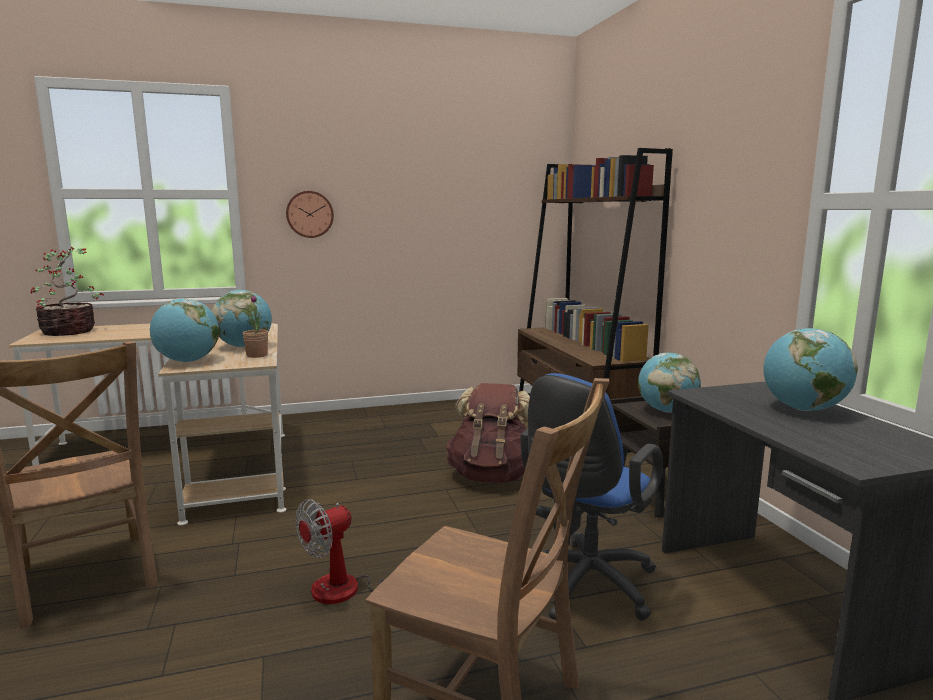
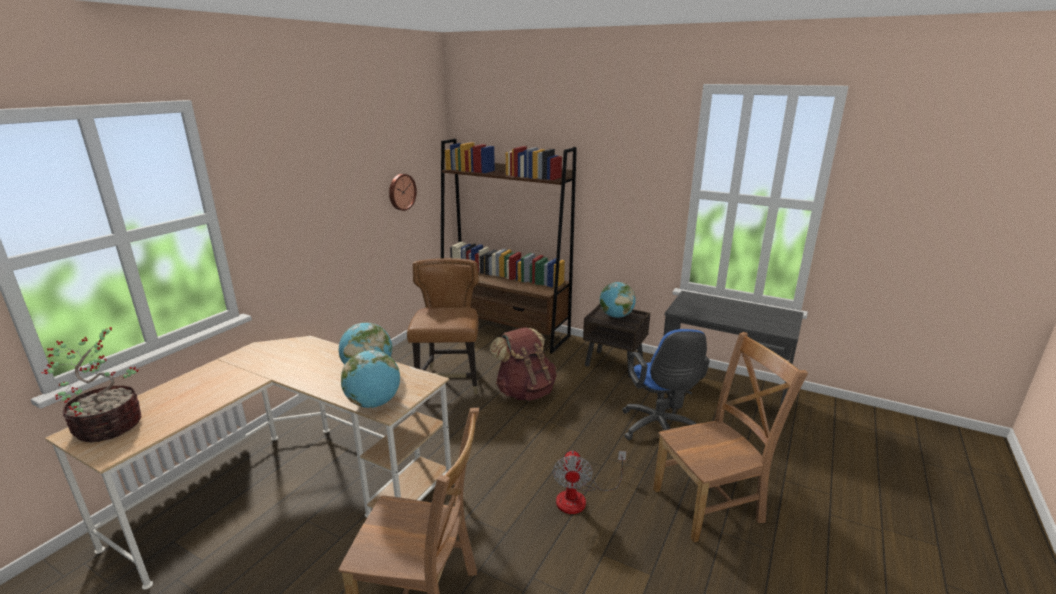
camera: 45 degrees left, 10 degrees up
potted plant [243,295,268,358] -> none
wall clock [286,191,334,238] -> wall clock moved to [389,174,417,211]
globe [763,328,858,411] -> none
none -> brown chair [407,258,479,394]

